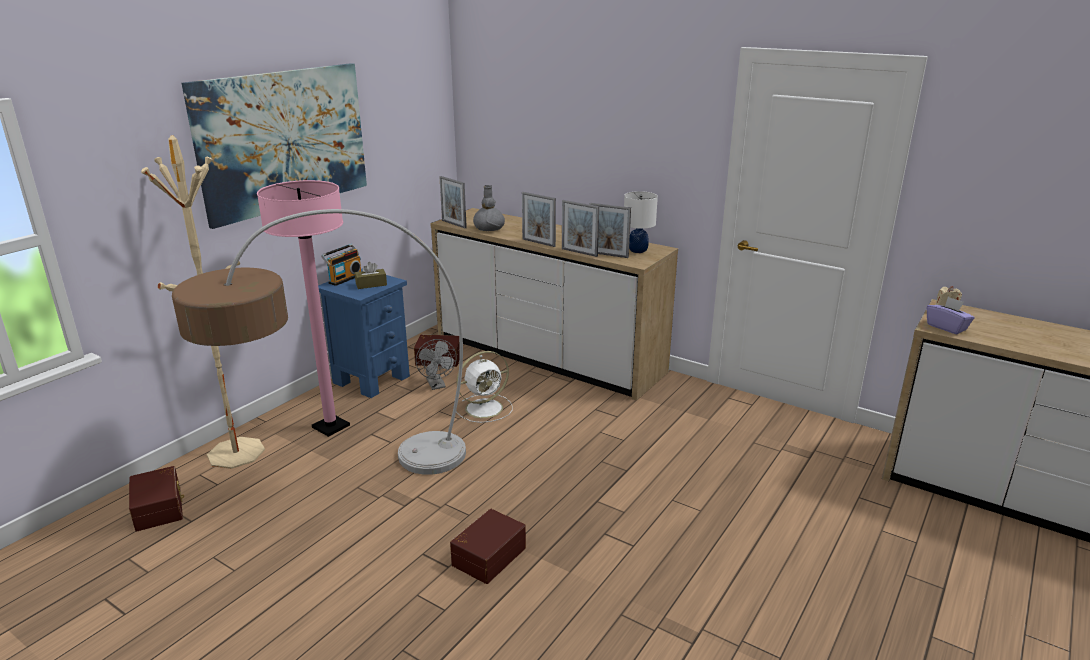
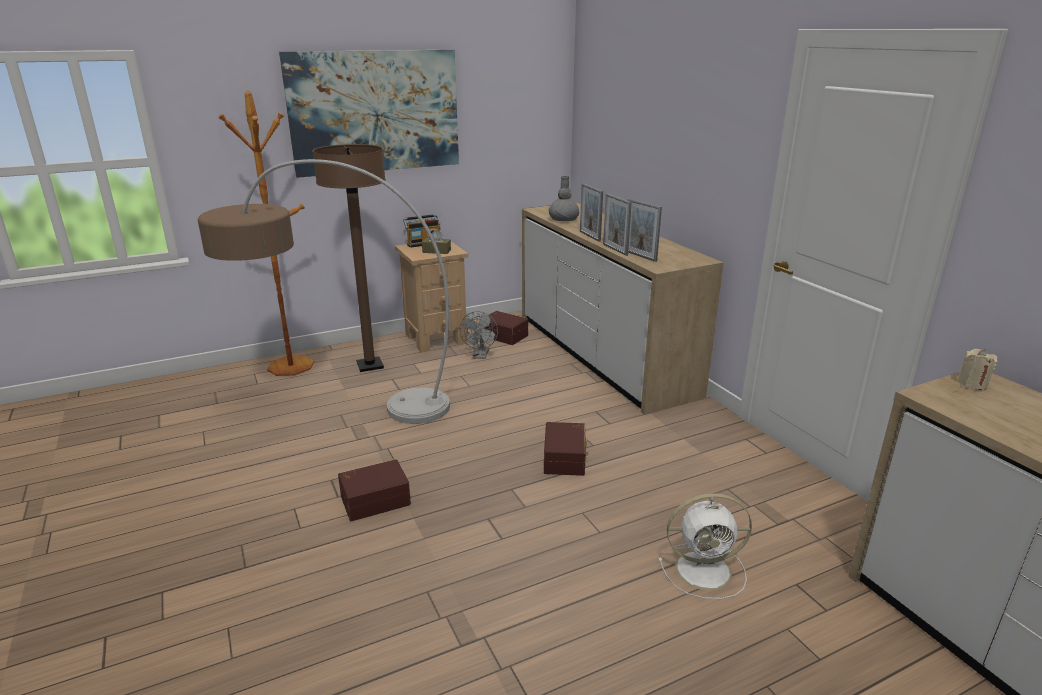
camera: 30 degrees right, 0 degrees up
brown storage box [129,466,184,532] -> brown storage box moved to [544,422,588,476]
beige clothes rack [141,135,265,469] -> orange clothes rack [219,91,314,376]
pink floor lamp [257,180,350,437] -> brown floor lamp [312,144,386,372]
blue nightstand [318,268,410,398] -> beige nightstand [395,242,468,352]
picture frame [439,176,467,228] -> none
white fan [456,351,513,423] -> white fan moved to [658,493,752,599]
white table lamp [624,191,658,253] -> none
purple tissue box [927,297,975,334] -> none

